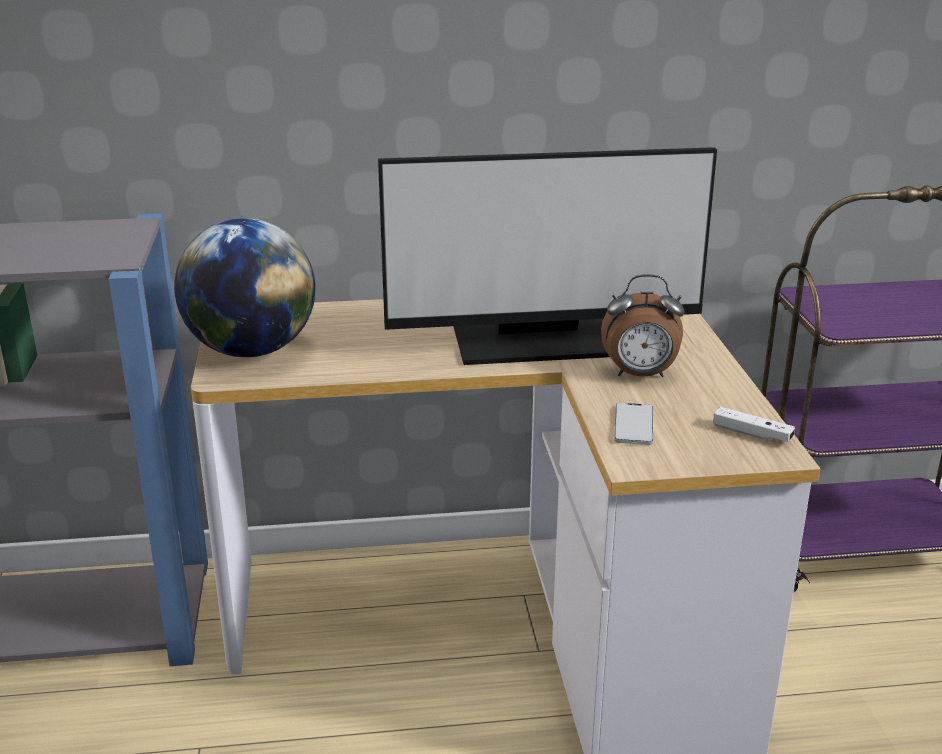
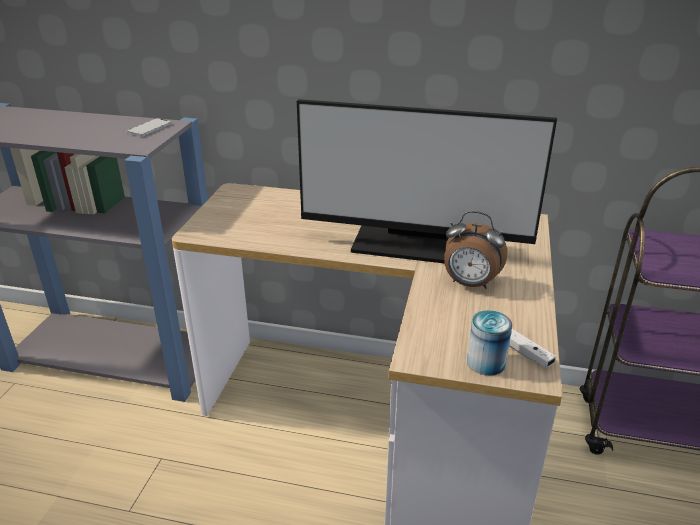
camera: 20 degrees right, 5 degrees up
globe [174,218,315,357] -> none
phone [614,403,653,445] -> phone moved to [126,118,172,136]
none -> can [467,310,512,376]

